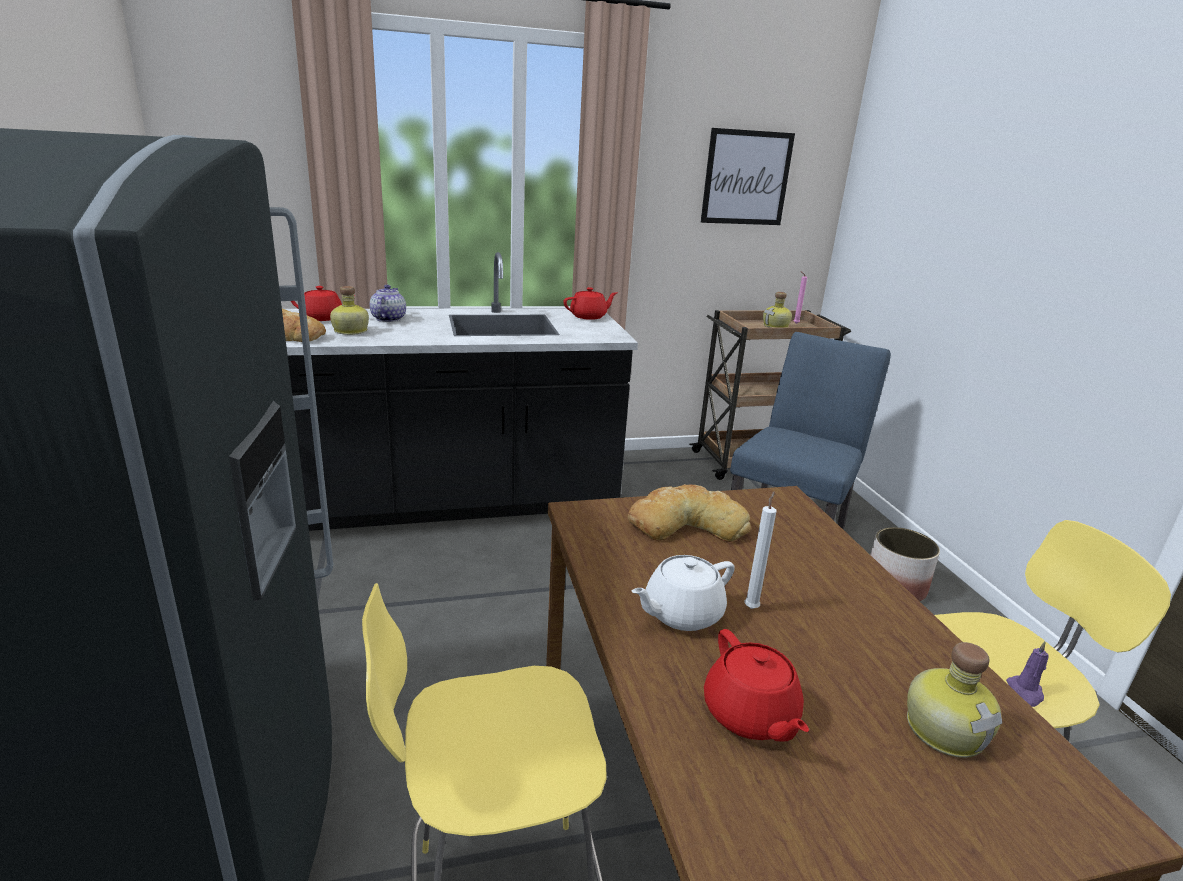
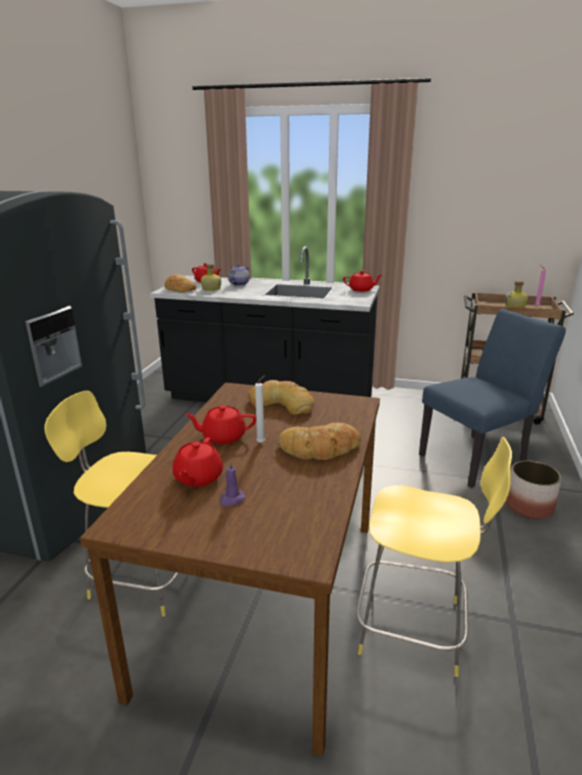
camera: 30 degrees right, 0 degrees up
white teapot [632,555,735,631] -> red teapot [185,405,256,444]
picture [701,128,795,225] -> none
bottle [907,642,1002,758] -> none
purple candle [1006,641,1049,707] -> purple candle moved to [220,460,245,507]
none -> bread [278,423,361,460]

